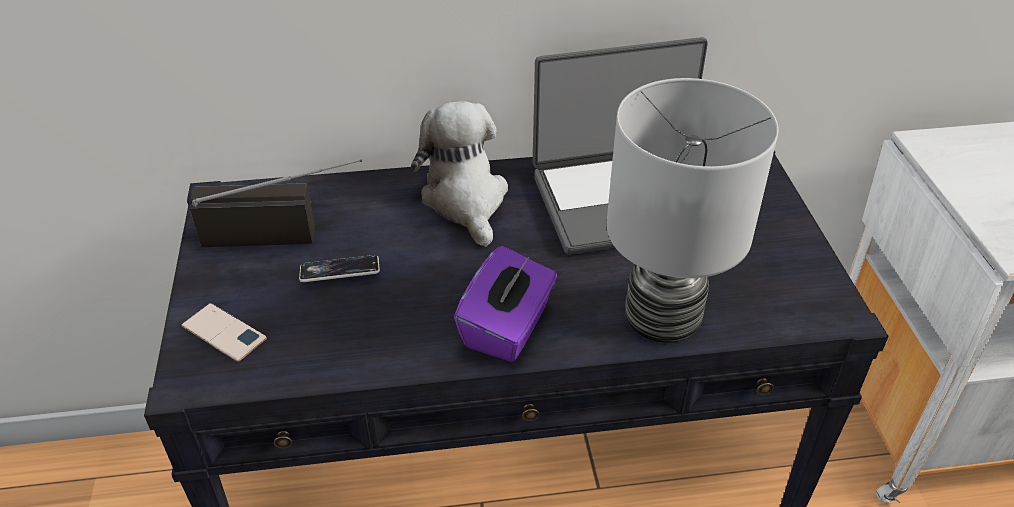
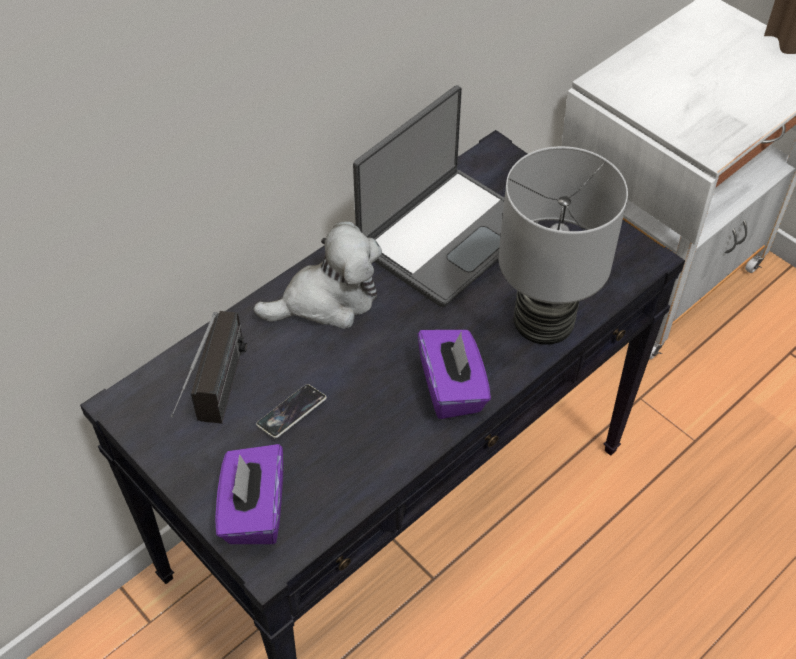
camera: 35 degrees left, 10 degrees up
phone [181,303,267,362] -> purple tissue box [215,444,283,544]
radio [190,159,362,247] -> radio turned 135 degrees clockwise [170,311,247,424]
plush toy [411,101,508,247] -> plush toy turned 120 degrees clockwise [253,221,382,329]

